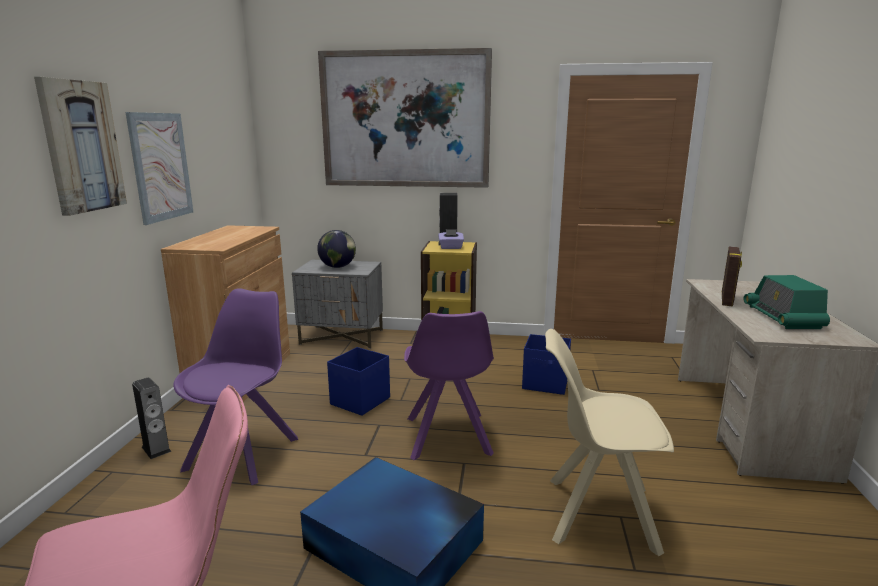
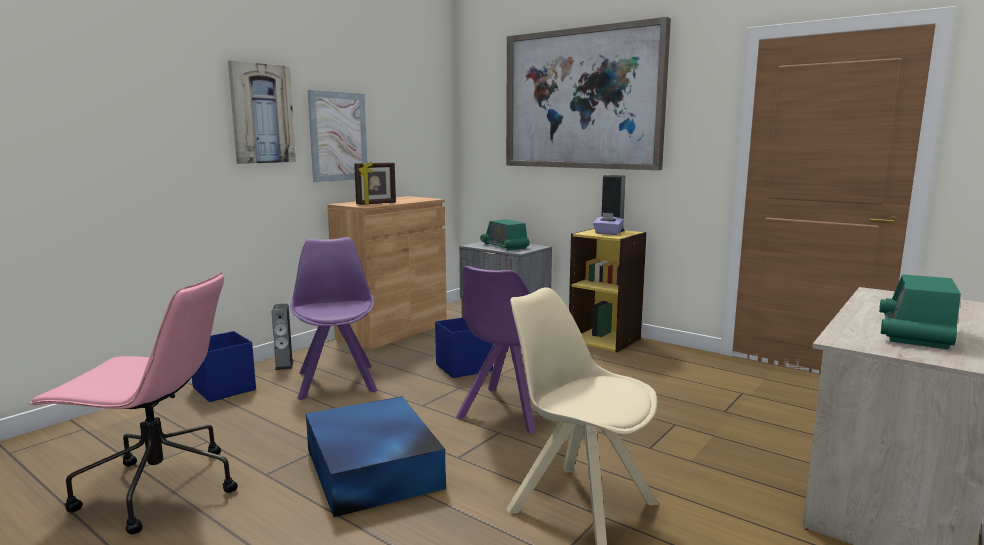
camera: 30 degrees right, 5 degrees down
purple chair [173,288,298,485] -> purple chair turned 60 degrees counterclockwise [290,237,378,400]
globe [317,230,356,268] -> radio [480,219,530,250]
blue storage box [522,334,571,395] -> blue storage box moved to [192,331,256,402]
picture frame [722,247,742,306] -> picture frame moved to [354,162,396,205]

